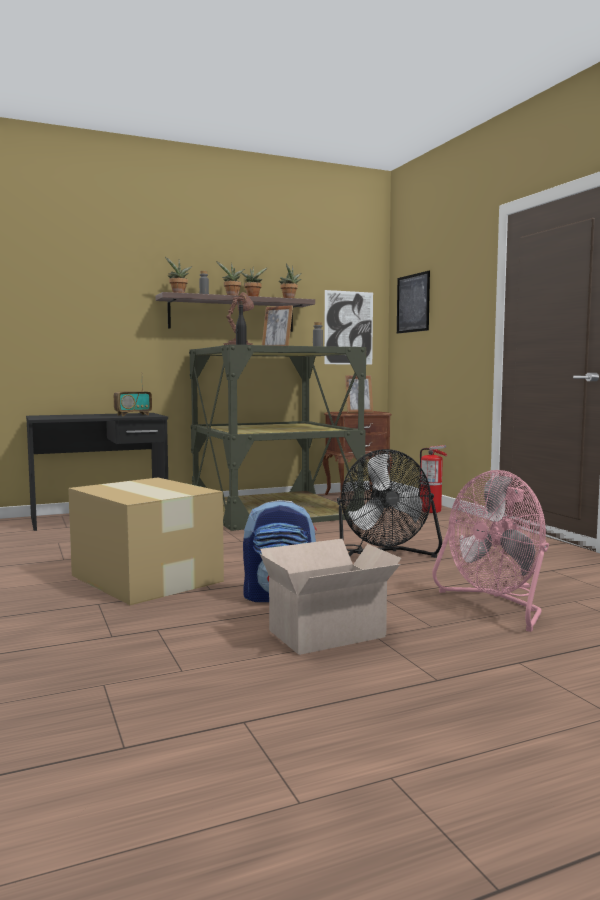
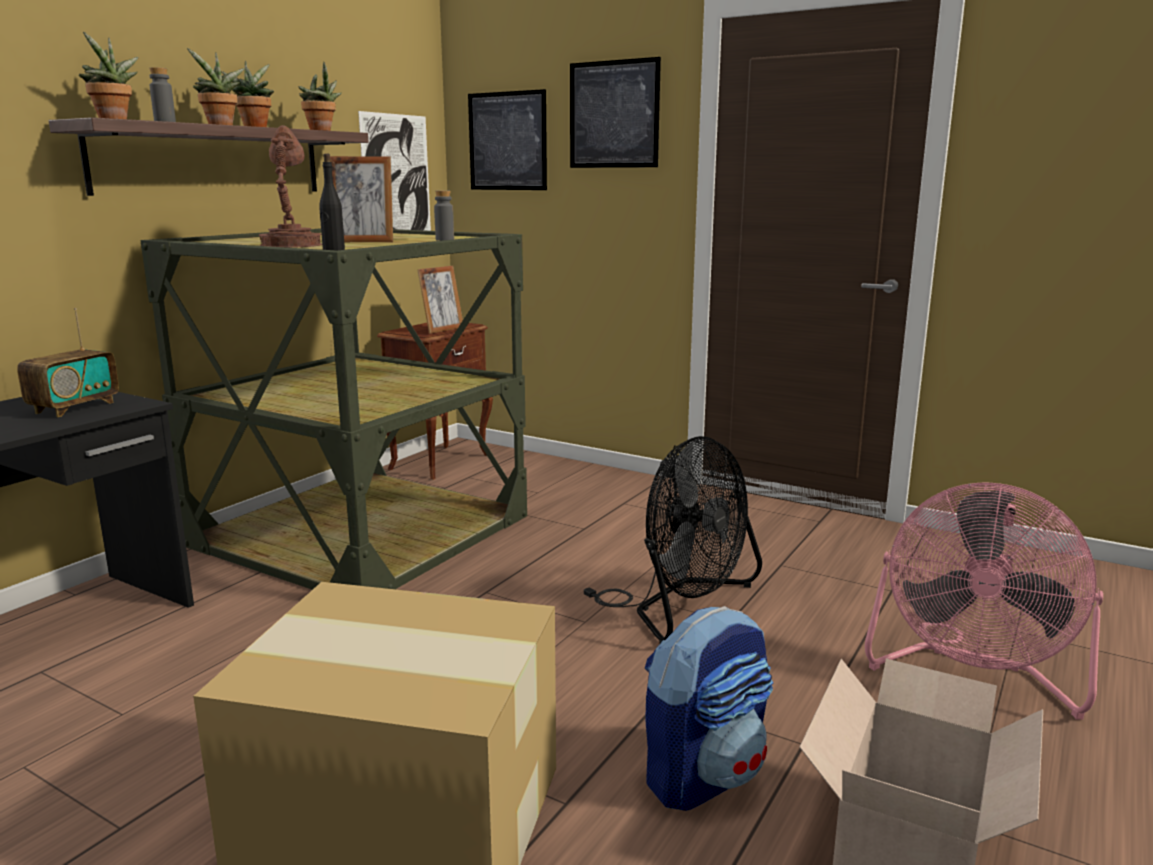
camera: 35 degrees left, 10 degrees up
fire extinguisher [418,445,447,513] -> none
none -> picture [570,57,661,168]

